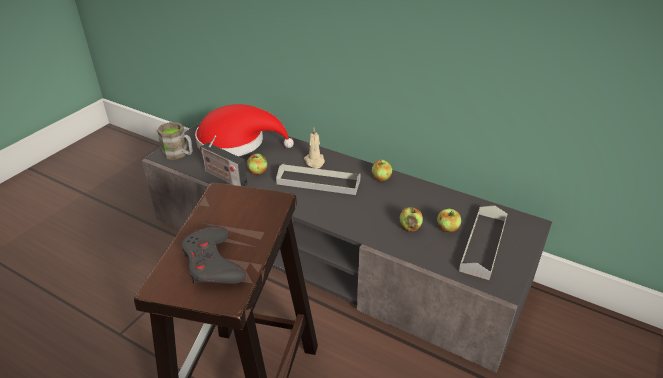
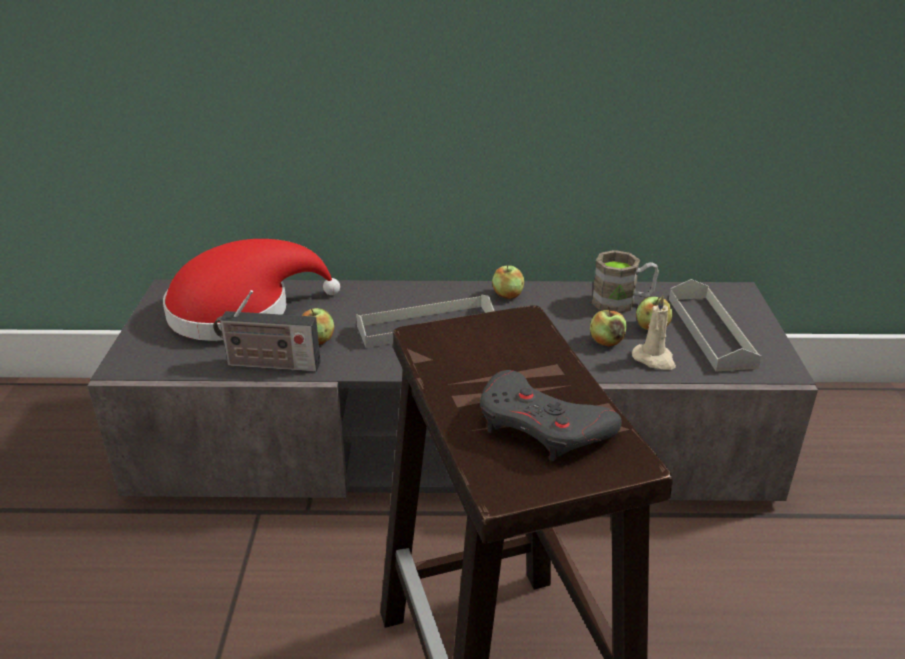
camera: 30 degrees left, 5 degrees down
brown mug [157,122,193,160] -> brown mug moved to [591,250,659,313]
beige candle [304,127,325,169] -> beige candle moved to [632,295,676,370]

